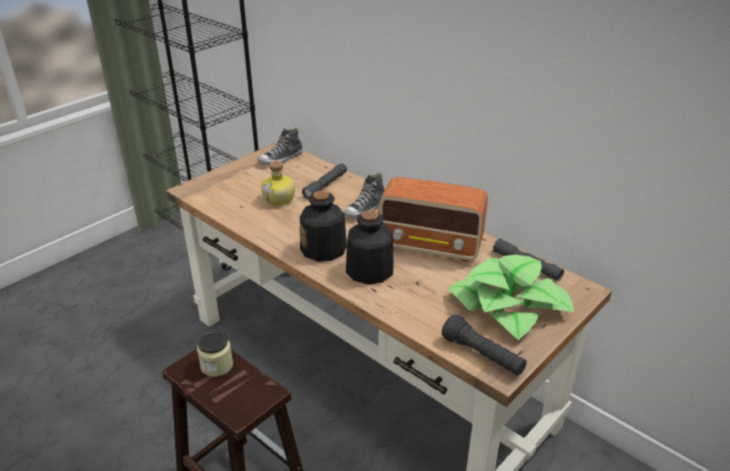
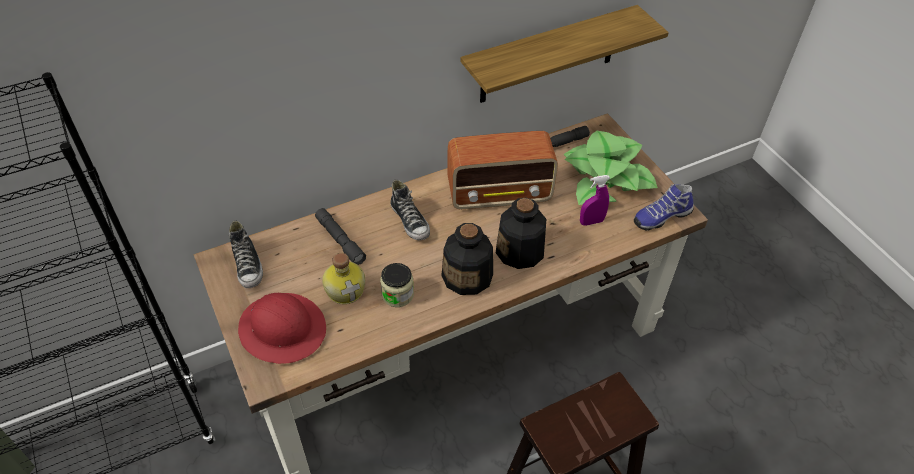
camera: 70 degrees left, 15 degrees up
jar [197,331,233,377] -> jar moved to [380,263,414,307]
radio [379,177,488,262] -> radio turned 45 degrees clockwise [448,131,558,209]
black flashlight [442,314,527,376] -> shoe [634,184,694,231]
none -> red hard hat [238,293,326,364]
none -> shelf [460,5,669,103]
none -> purple spray bottle [580,175,610,226]

